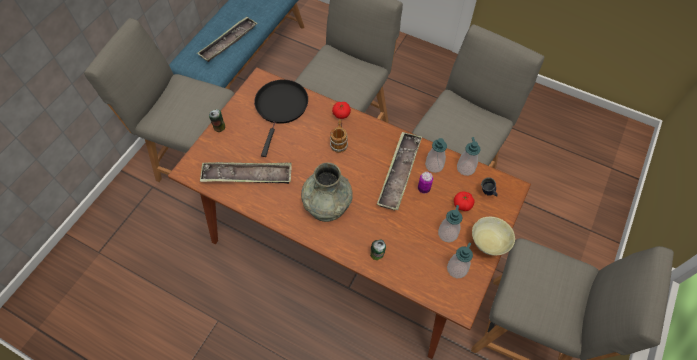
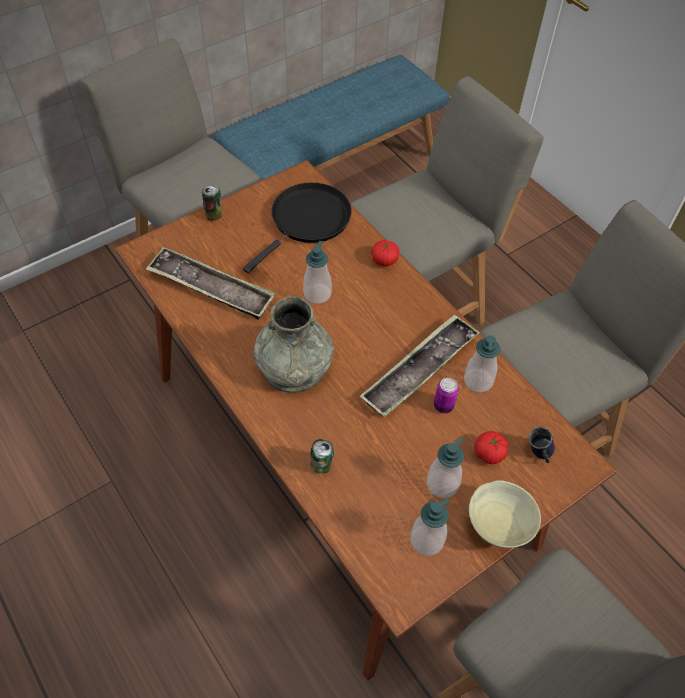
camera: 25 degrees right, 5 degrees down
tray [197,17,257,62] -> none
mug [330,119,348,153] -> none
soap dispenser [457,137,481,176] -> soap dispenser moved to [303,241,332,304]

